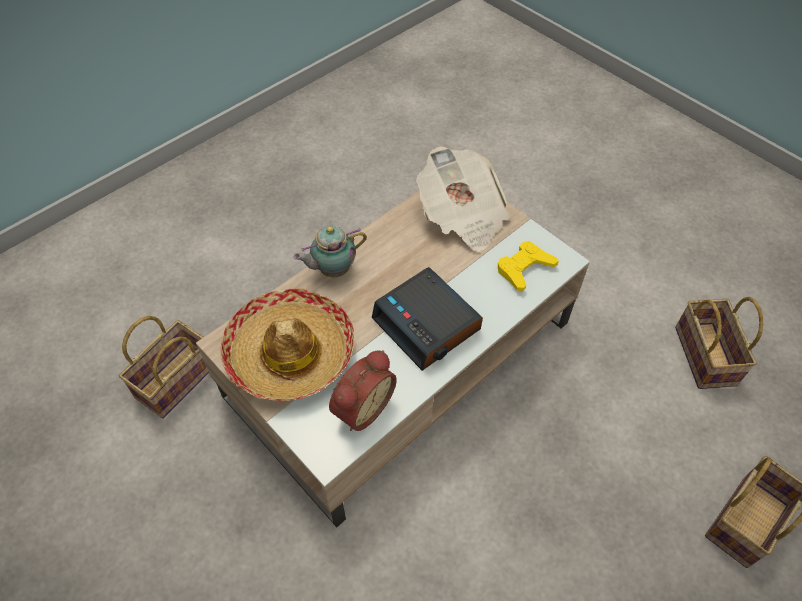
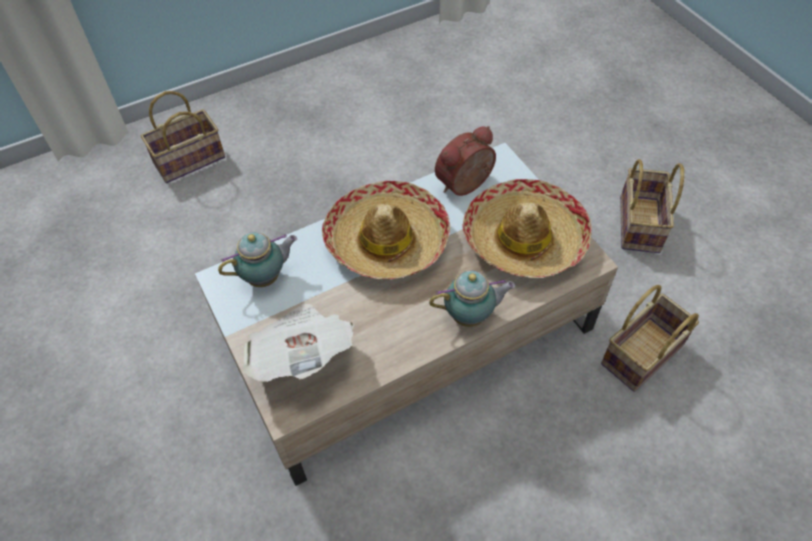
camera: 165 degrees left, 0 degrees up
alarm clock [372,267,483,371] -> hat [322,181,450,280]
yellow game controller [498,241,559,292] -> teapot [218,232,297,287]
basket [675,297,763,389] -> basket moved to [620,159,684,253]

